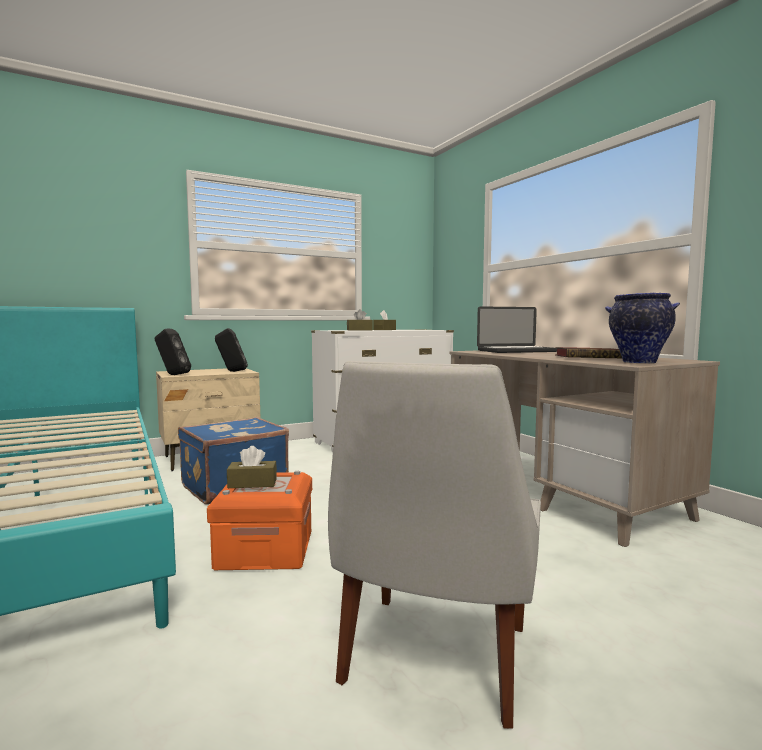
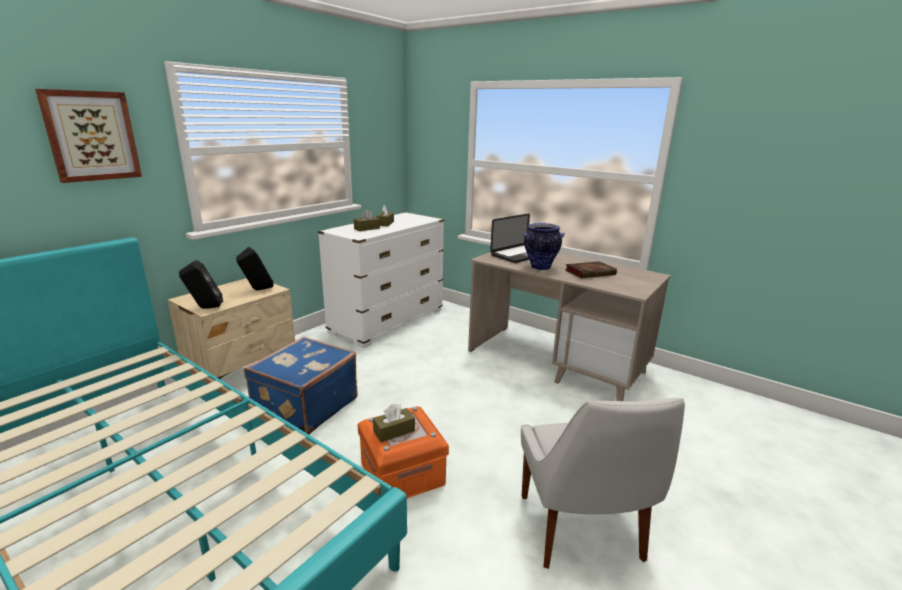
camera: 25 degrees left, 15 degrees up
vase [605,293,680,364] -> vase moved to [522,223,565,270]
none -> picture [35,89,142,183]

